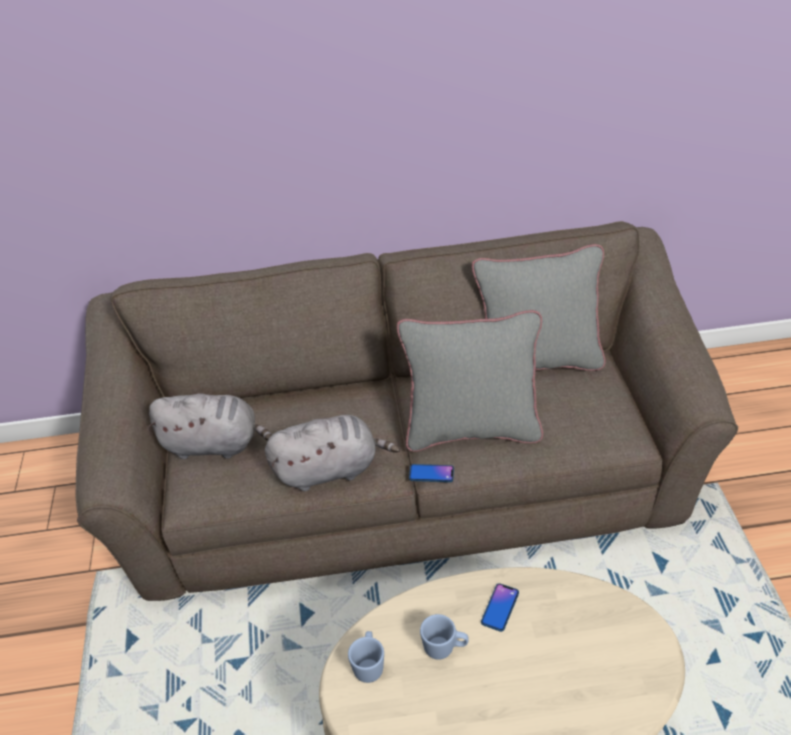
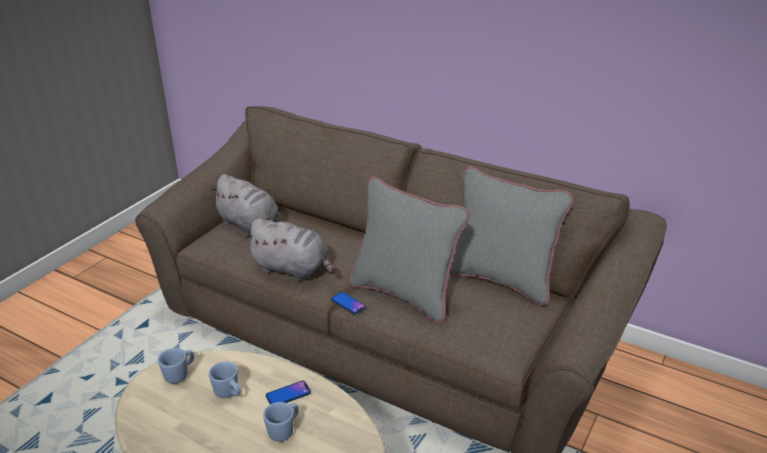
camera: 35 degrees right, 10 degrees down
none -> blue mug [263,402,299,442]

